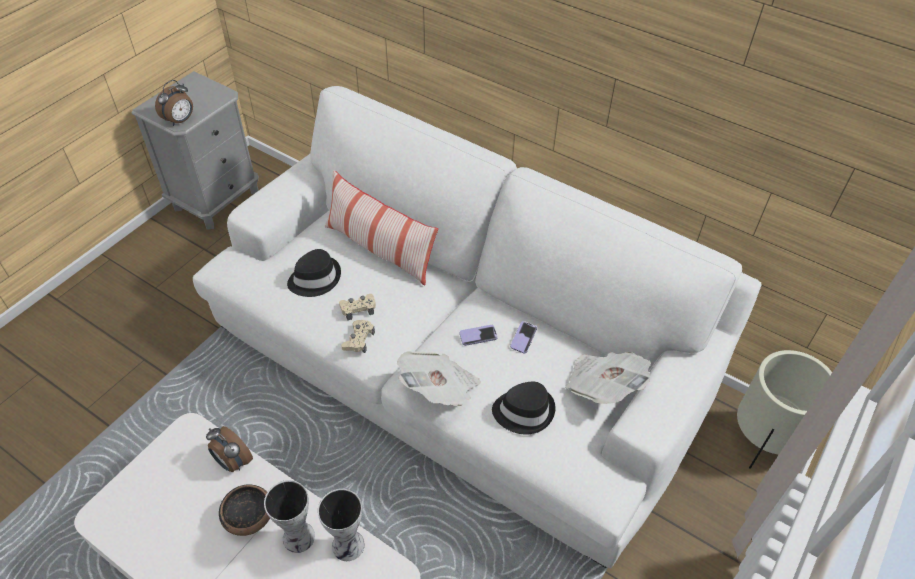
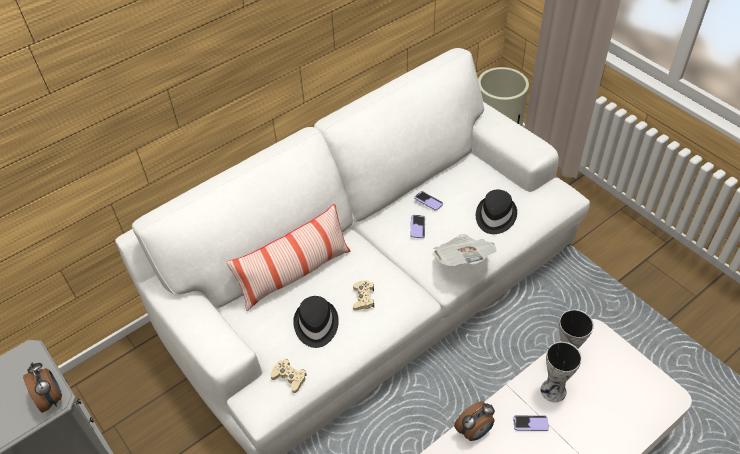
camera: 70 degrees left, 0 degrees up
bowl [219,484,270,536] -> phone [513,415,549,431]
beige game controller [341,320,375,353] -> beige game controller moved to [270,359,307,393]
newspaper [565,352,651,404] -> none

